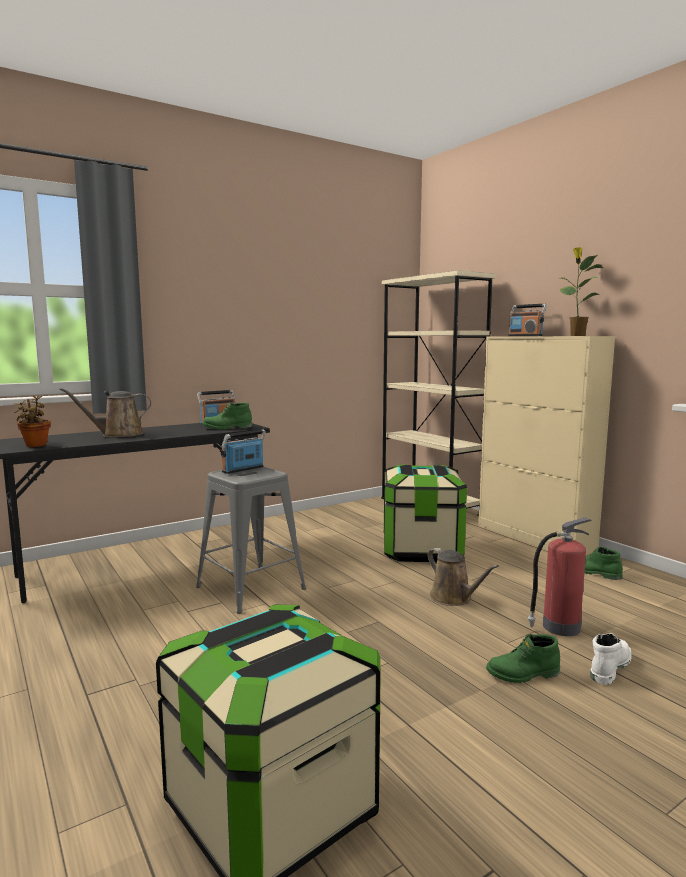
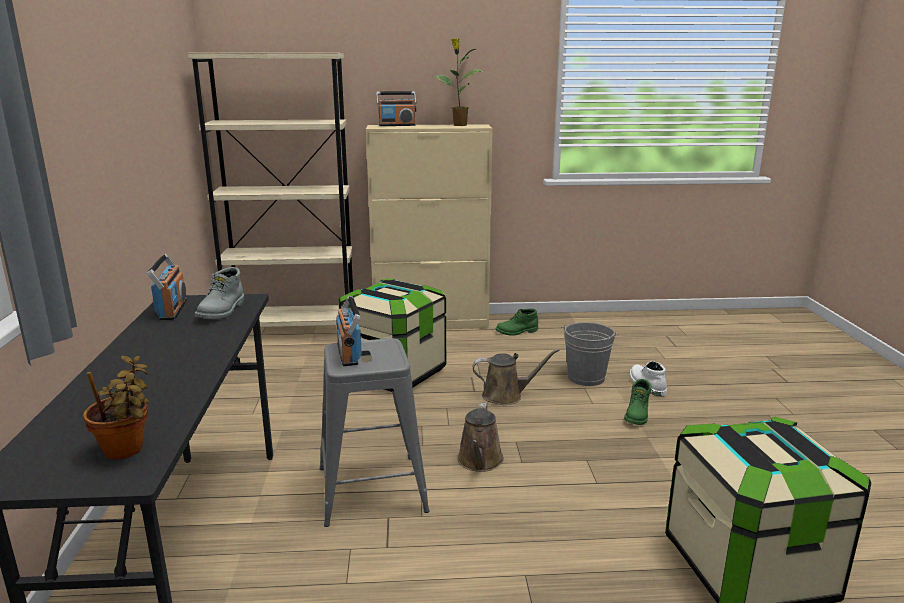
camera: 60 degrees left, 10 degrees up
brown watering can [59,388,151,437] -> brown watering can moved to [457,403,504,472]
green boot [202,402,252,430] -> grey boot [195,267,244,319]
fire extinguisher [528,517,591,636] -> grey bucket [561,322,618,386]

